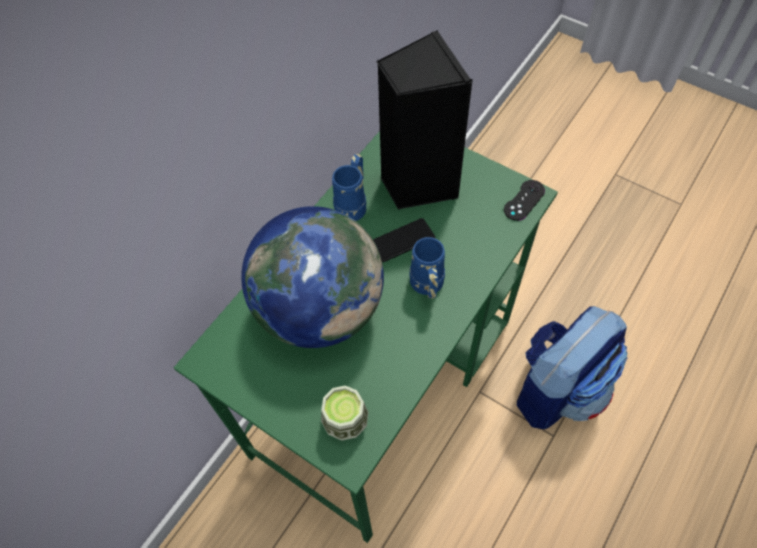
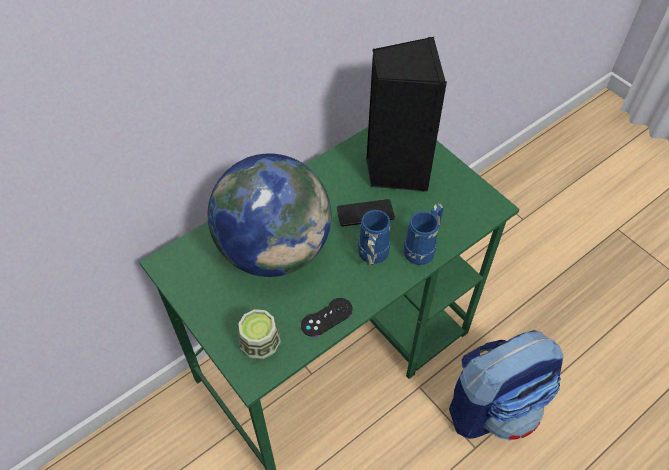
camera: 15 degrees right, 5 degrees down
blue mug [332,154,366,221] -> blue mug moved to [404,203,444,265]
black game controller [504,180,545,221] -> black game controller moved to [301,298,353,337]

